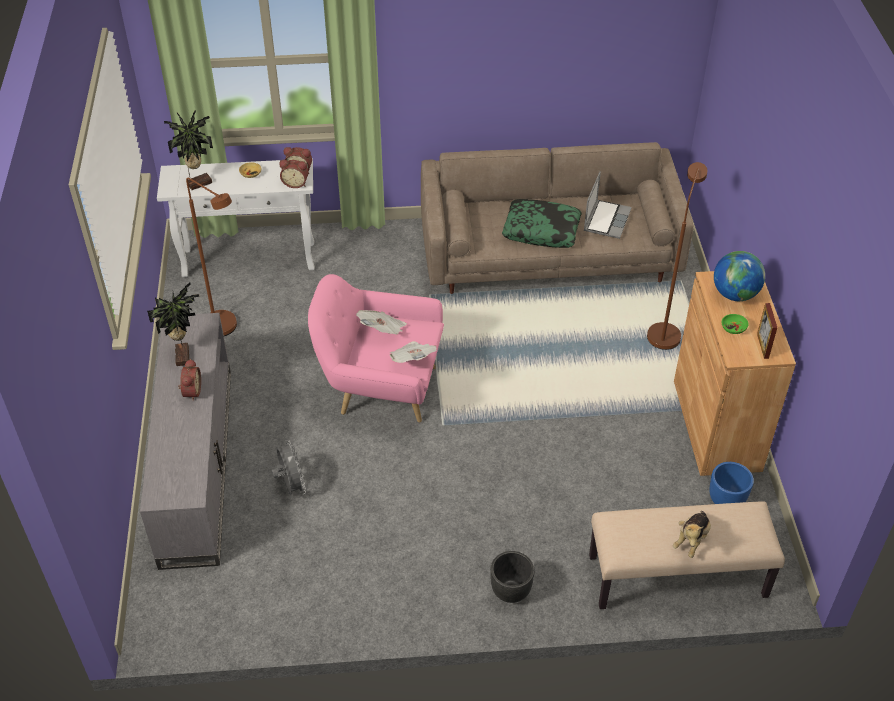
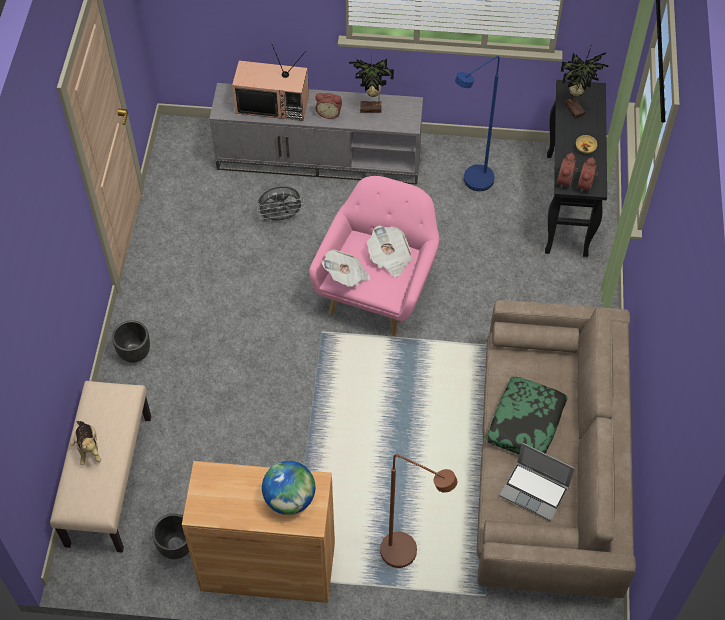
camera: 100 degrees right, 10 degrees up
white console table [157,159,314,277] -> black console table [545,80,607,257]
brown floor lamp [186,178,237,336] -> blue floor lamp [455,56,500,191]
plush toy [673,511,711,558] -> plush toy turned 150 degrees counterclockwise [70,421,101,465]
blue planter [710,462,754,504] -> black planter [152,514,189,559]
green bowl [722,314,749,334] -> none
picture frame [757,303,777,359] -> none
none -> television [232,44,309,121]

